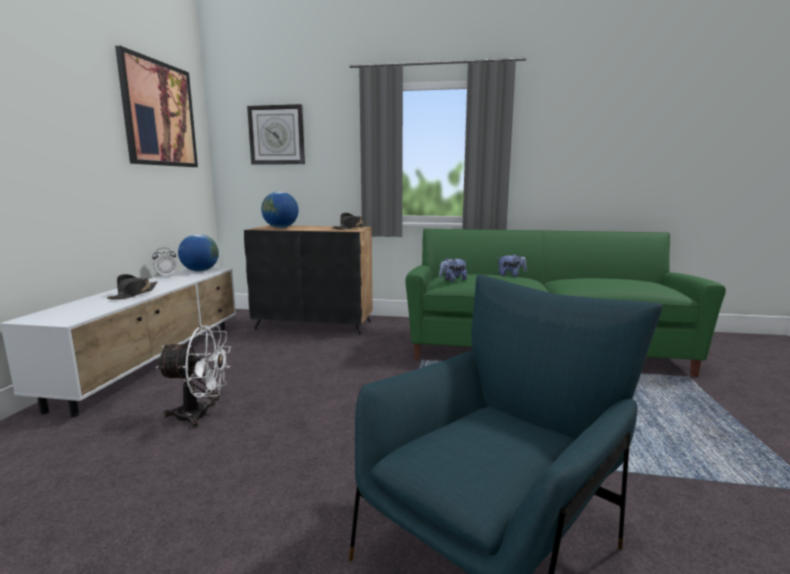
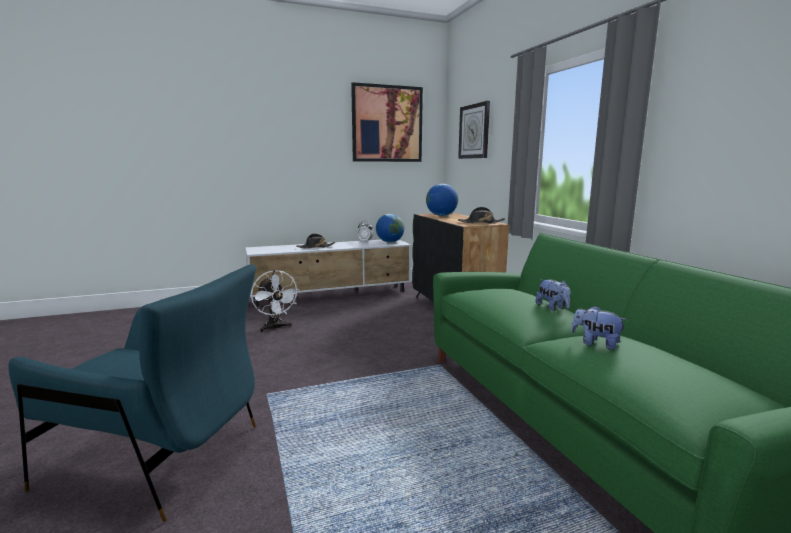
camera: 60 degrees right, 0 degrees up
plush toy [439,258,467,282] -> plush toy moved to [571,306,627,350]

